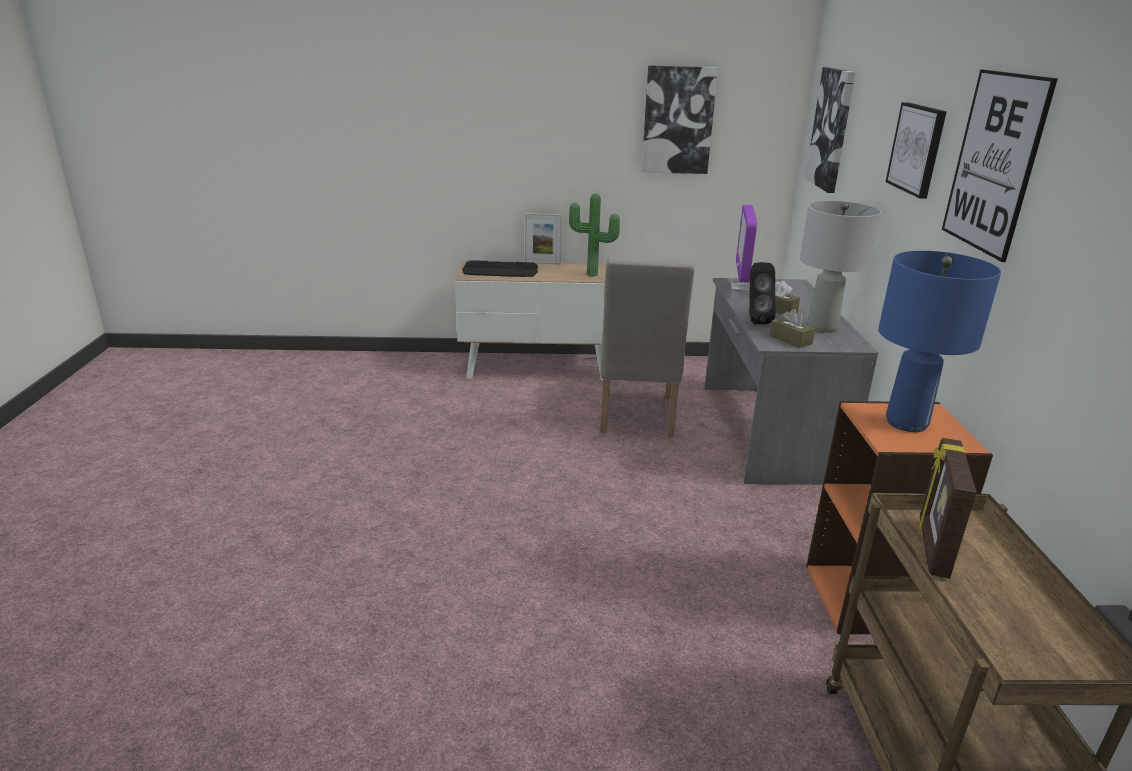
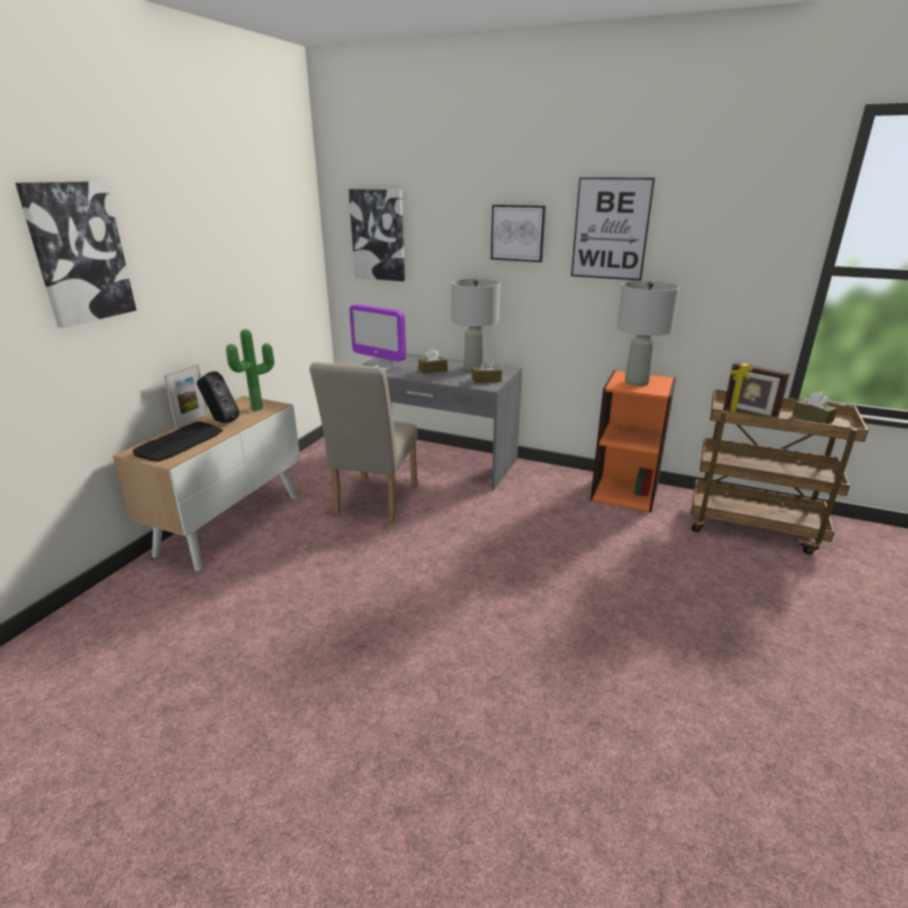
camera: 65 degrees left, 0 degrees up
beige chair [600,257,695,438] -> beige chair turned 75 degrees clockwise [309,362,418,522]
picture [641,65,718,174] -> picture moved to [15,181,137,328]
black speaker [749,262,775,324] -> black speaker moved to [197,371,239,423]
blue table lamp [878,251,1001,432] -> grey table lamp [617,281,680,386]
none -> brown tissue box [792,391,838,424]

